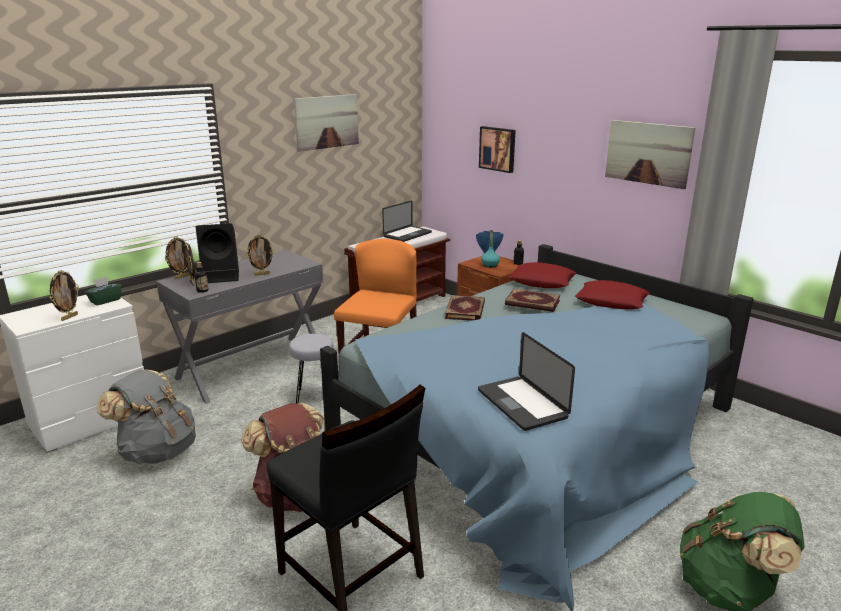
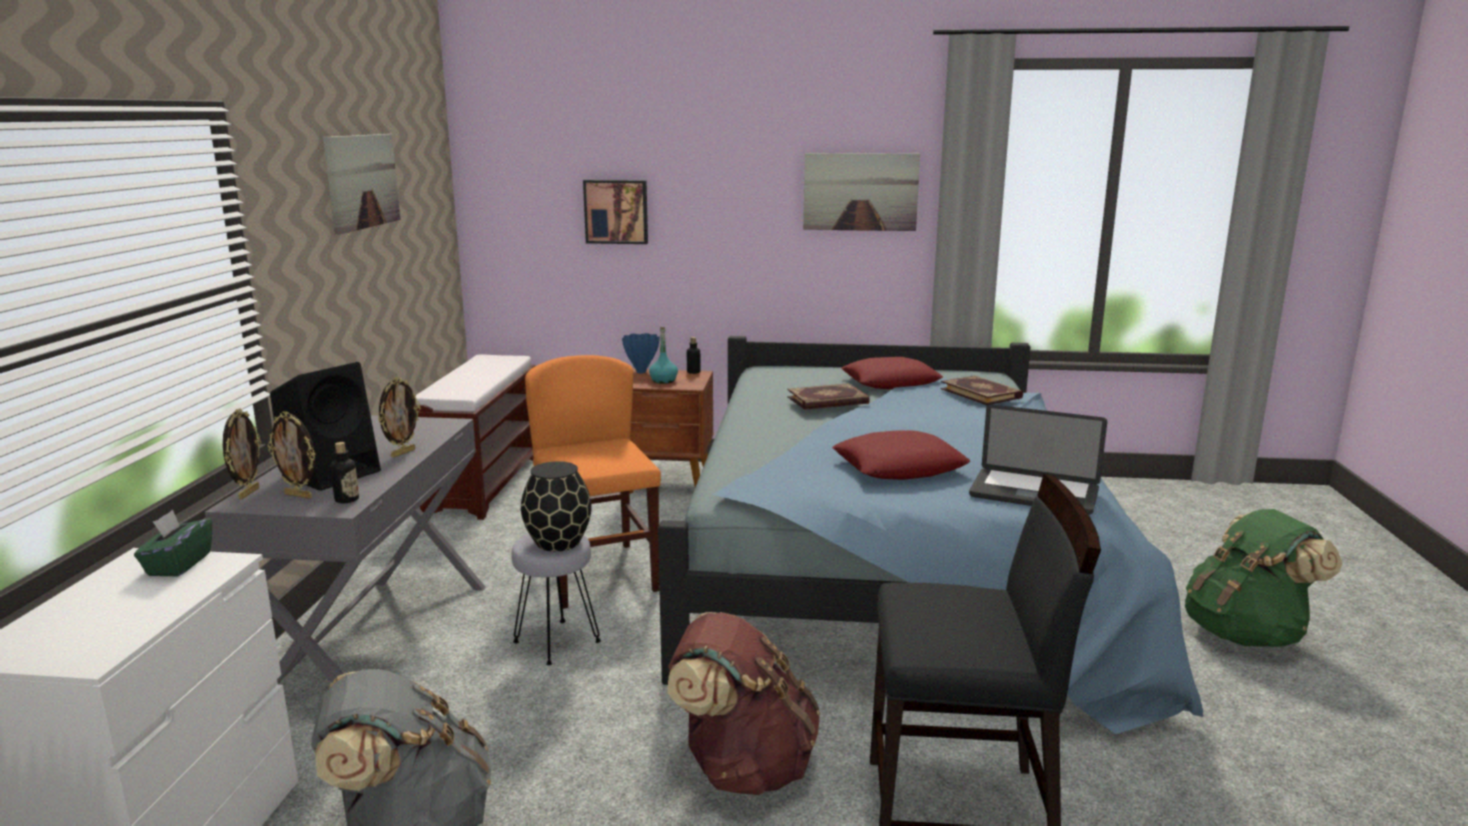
camera: 40 degrees left, 5 degrees down
picture frame [50,270,79,321] -> none
laptop [382,200,432,242] -> none
book [445,295,485,320] -> book moved to [941,375,1023,405]
red pillow [508,262,577,288] -> red pillow moved to [832,430,970,480]
none -> black vase [521,461,592,552]

